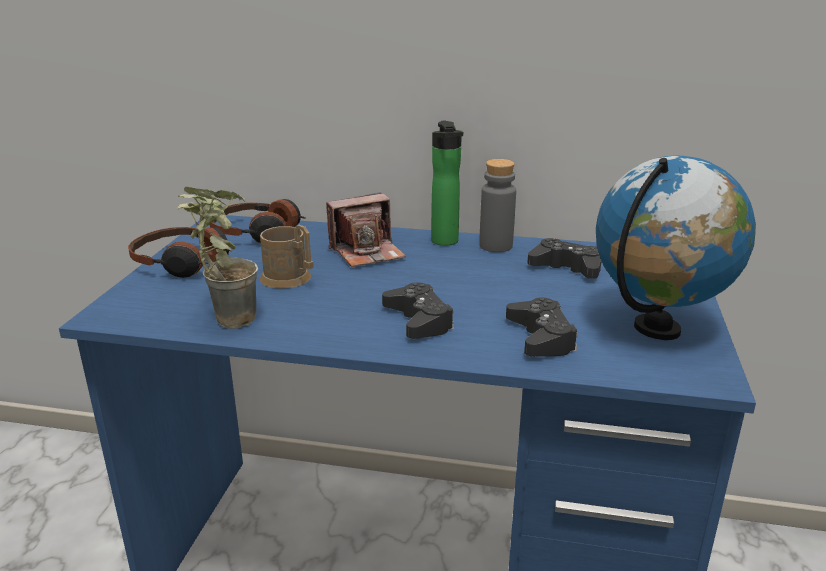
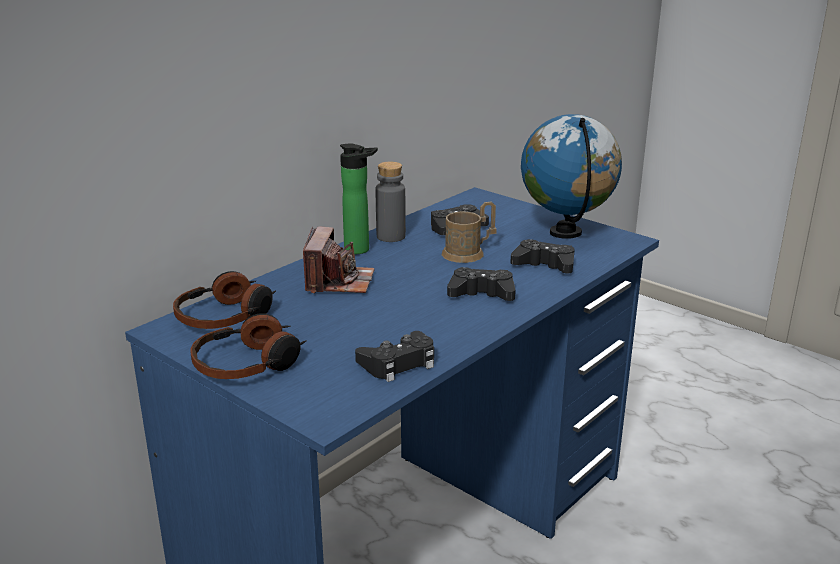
camera: 60 degrees left, 0 degrees up
potted plant [177,187,258,329] -> black game controller [355,331,434,382]
brown mug [260,224,314,288] -> brown mug moved to [442,202,497,263]

